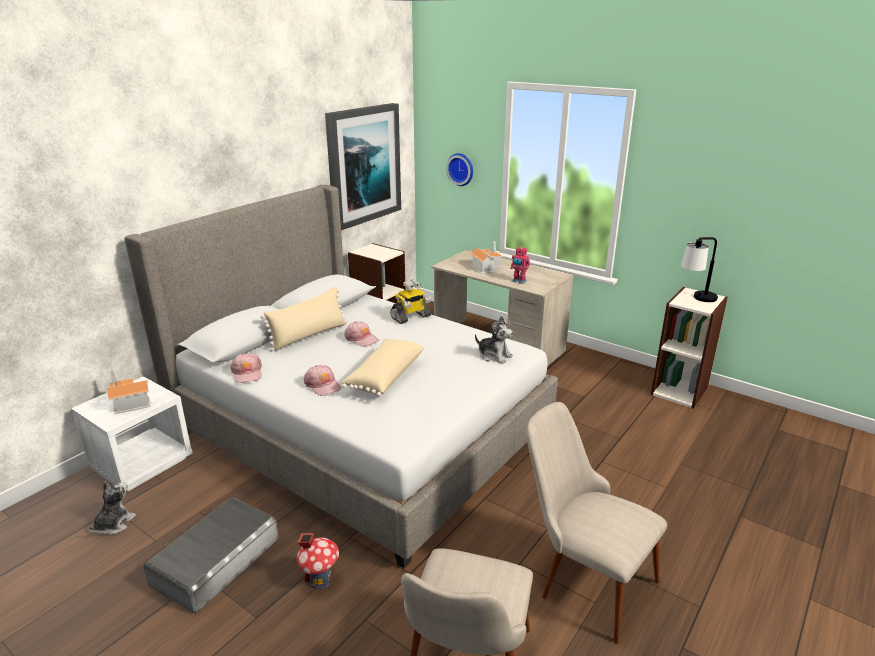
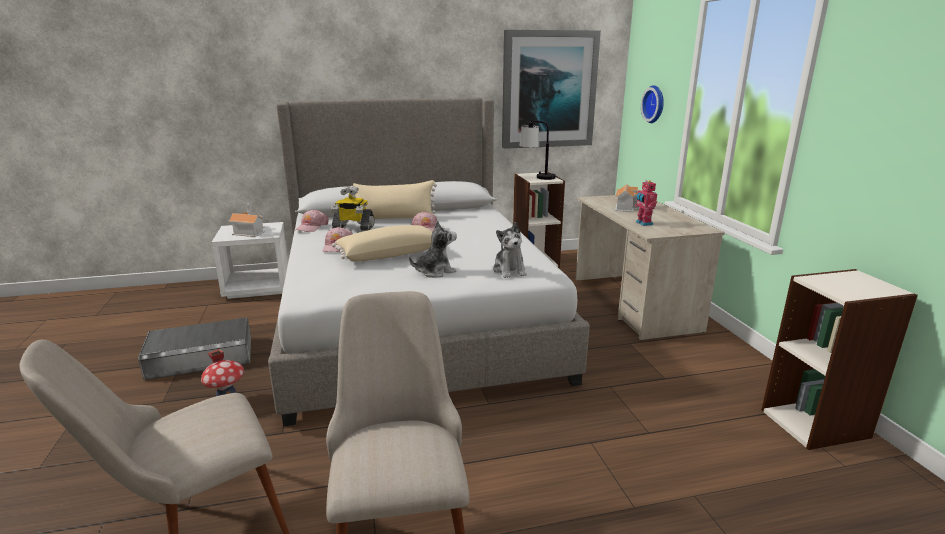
camera: 40 degrees right, 5 degrees down
plush toy [88,481,136,535] -> plush toy moved to [409,220,457,278]
toy robot [390,279,431,324] -> toy robot moved to [331,186,375,231]
table lamp [681,237,718,302] -> table lamp moved to [520,120,556,180]

